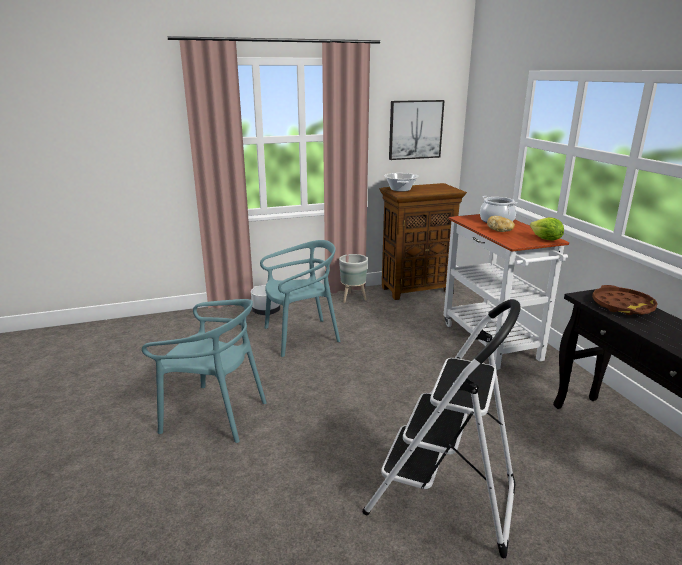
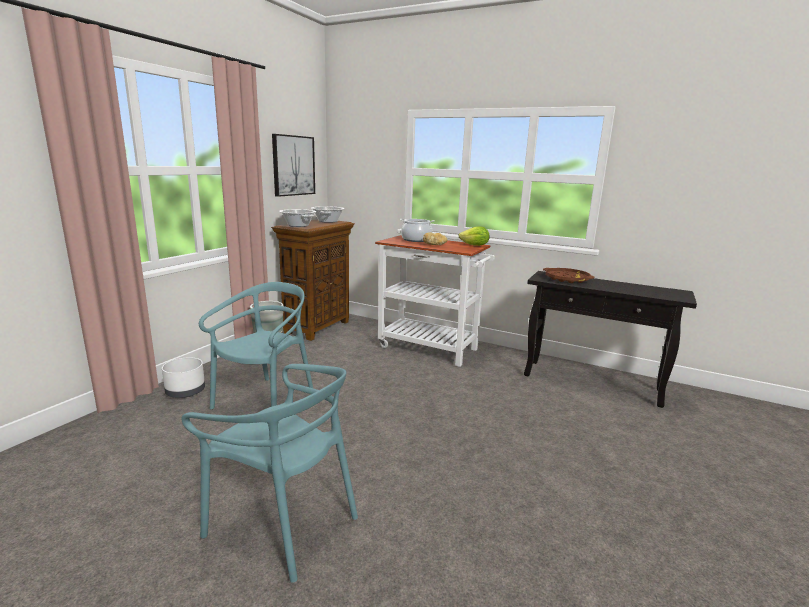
camera: 45 degrees left, 5 degrees down
turquoise chair [142,299,267,443] -> turquoise chair turned 60 degrees clockwise [181,364,358,583]
step ladder [362,299,521,558] -> none
none -> cooking pot [311,206,345,223]

